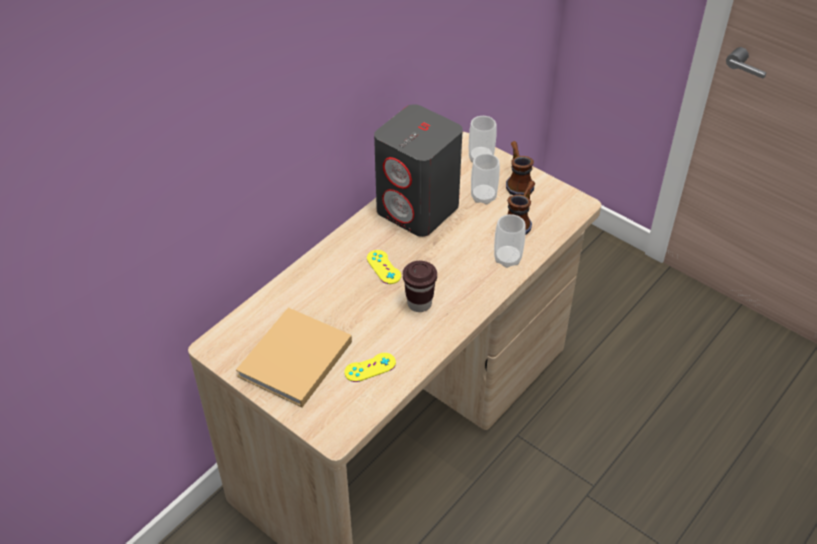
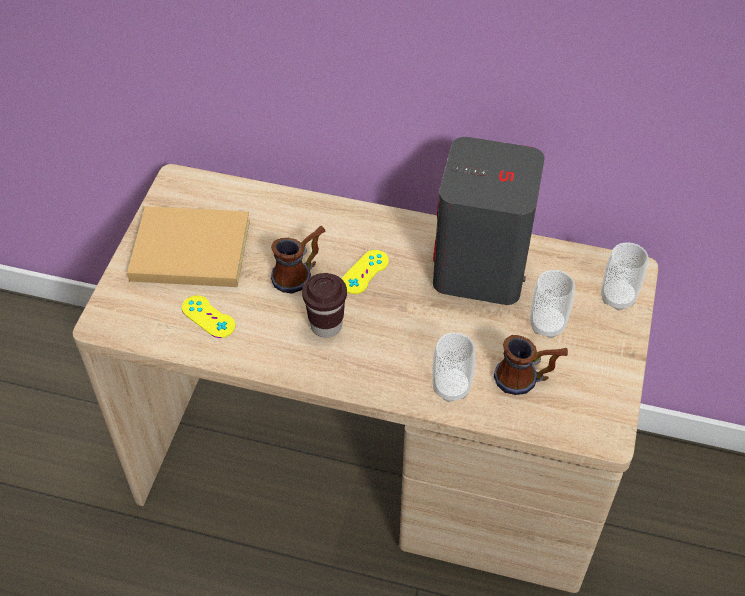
camera: 65 degrees right, 5 degrees up
mug [506,141,534,195] -> mug moved to [271,226,326,294]

